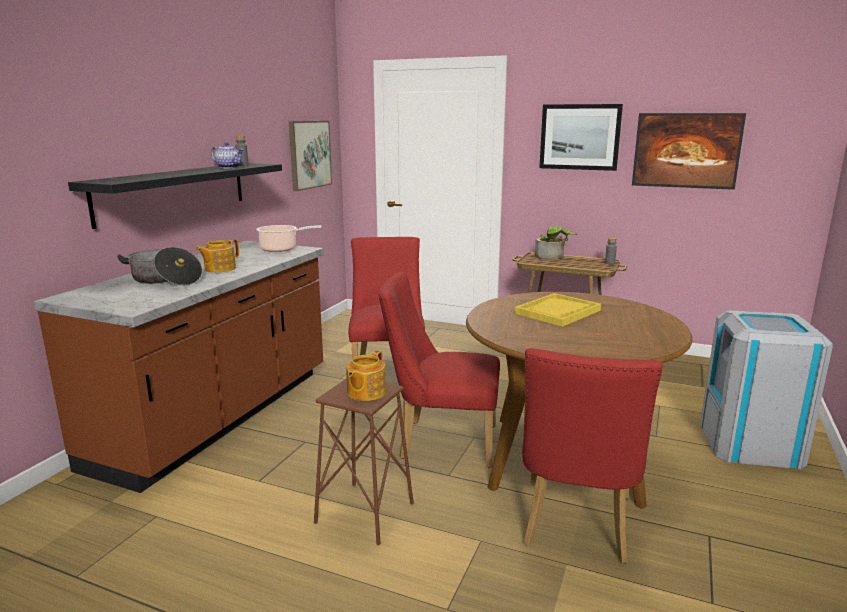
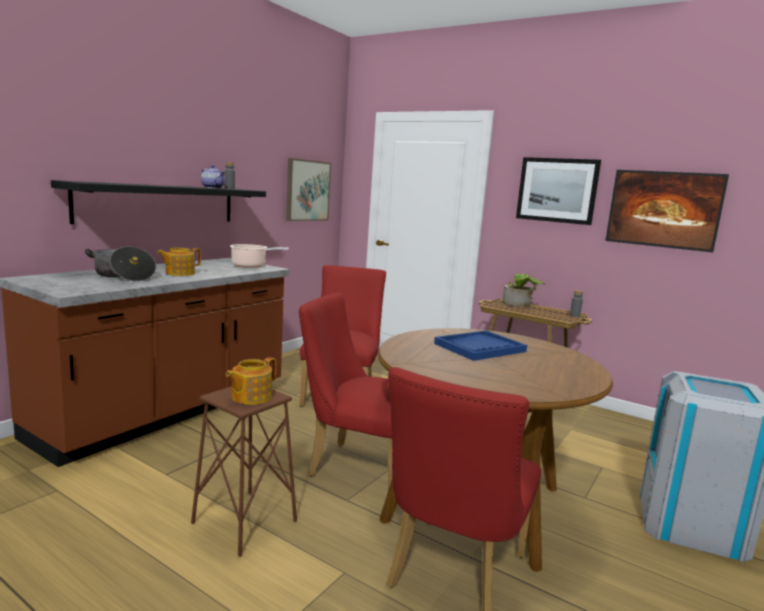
camera: 10 degrees right, 5 degrees down
yellow tray [514,293,601,327] -> blue tray [434,330,527,361]

